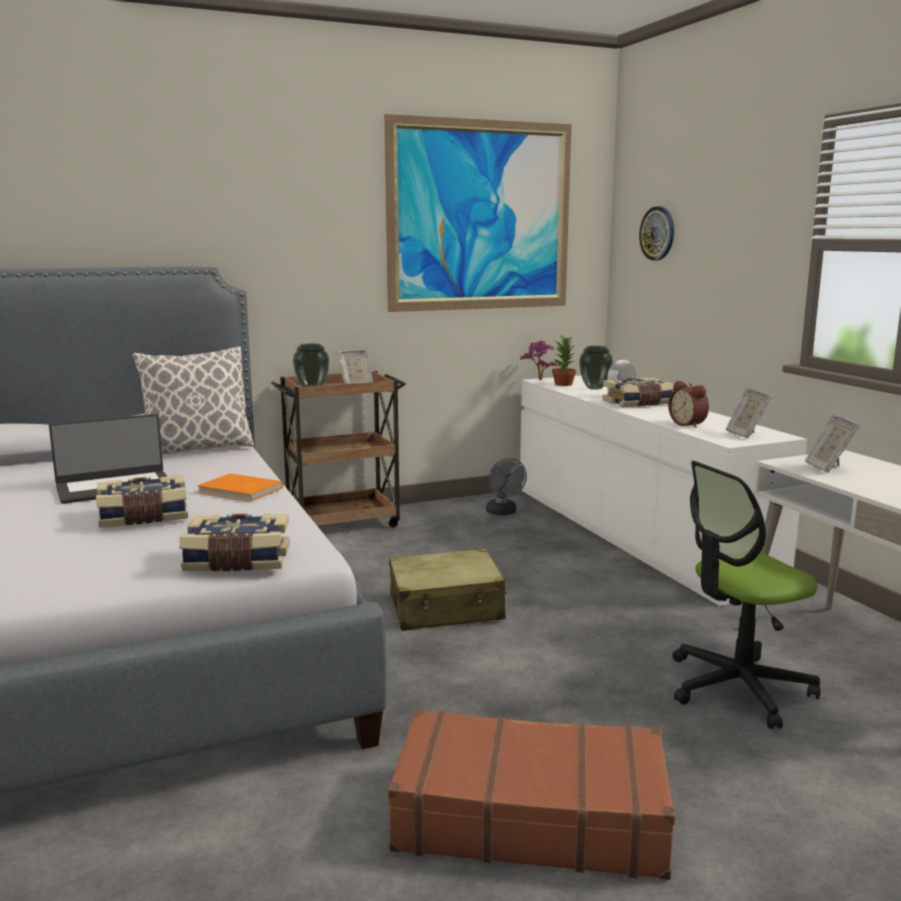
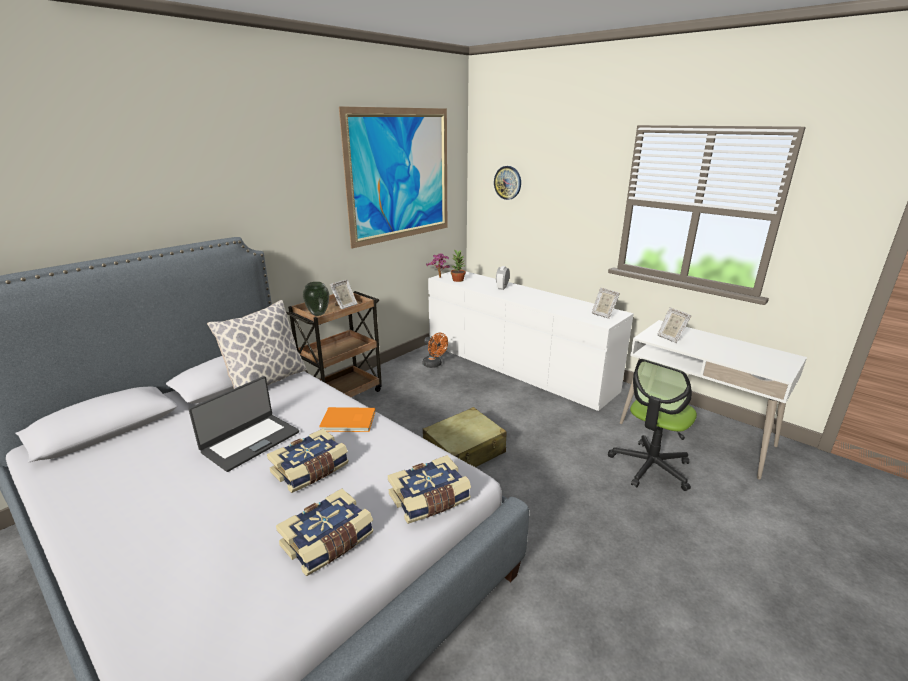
camera: 25 degrees left, 10 degrees up
brown suitcase [388,709,675,880] -> none
grey fan [486,458,527,515] -> orange fan [422,333,448,368]
vase [579,346,613,390] -> none
book [602,377,673,407] -> book moved to [276,488,374,576]
alarm clock [668,381,709,428] -> none

